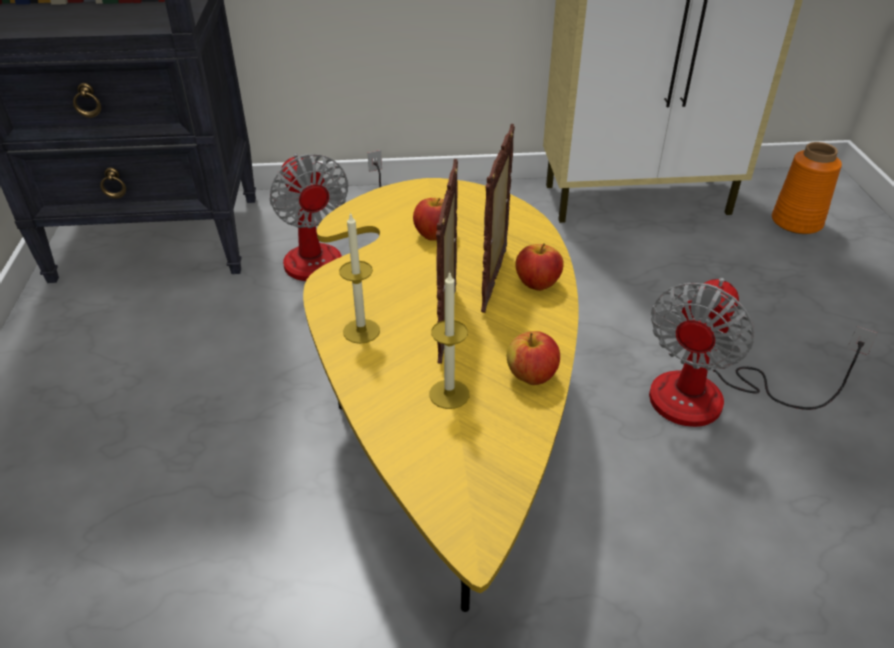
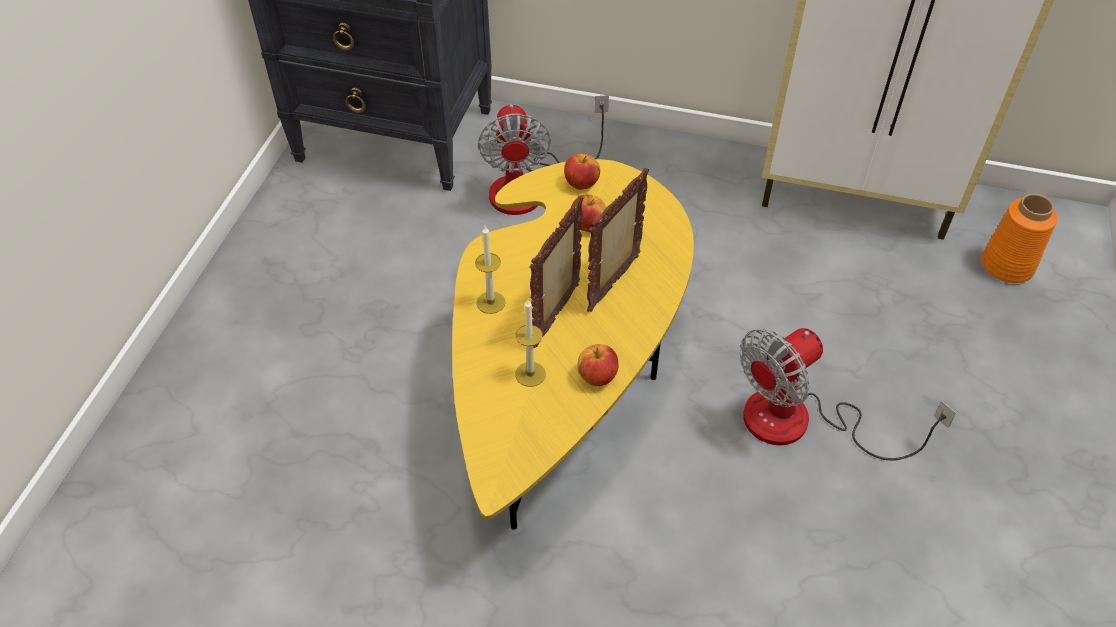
camera: 20 degrees right, 10 degrees up
apple [515,243,564,291] -> apple moved to [564,154,600,190]

